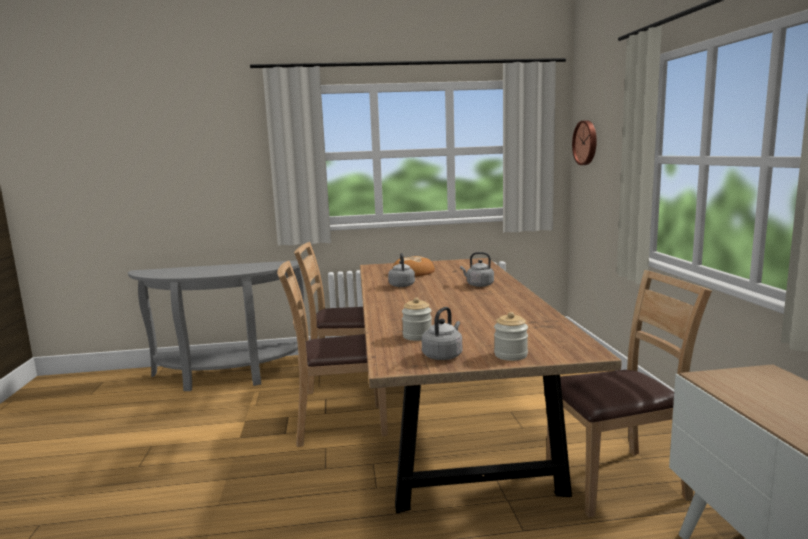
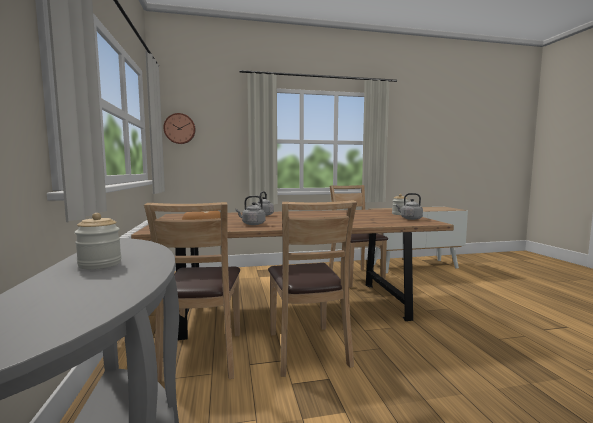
camera: 95 degrees left, 5 degrees down
jar [402,297,432,341] -> jar moved to [74,213,122,269]

